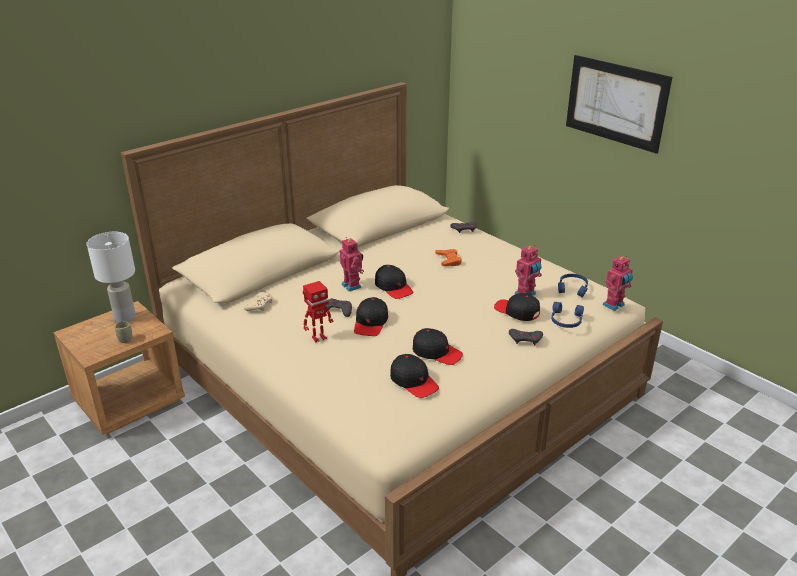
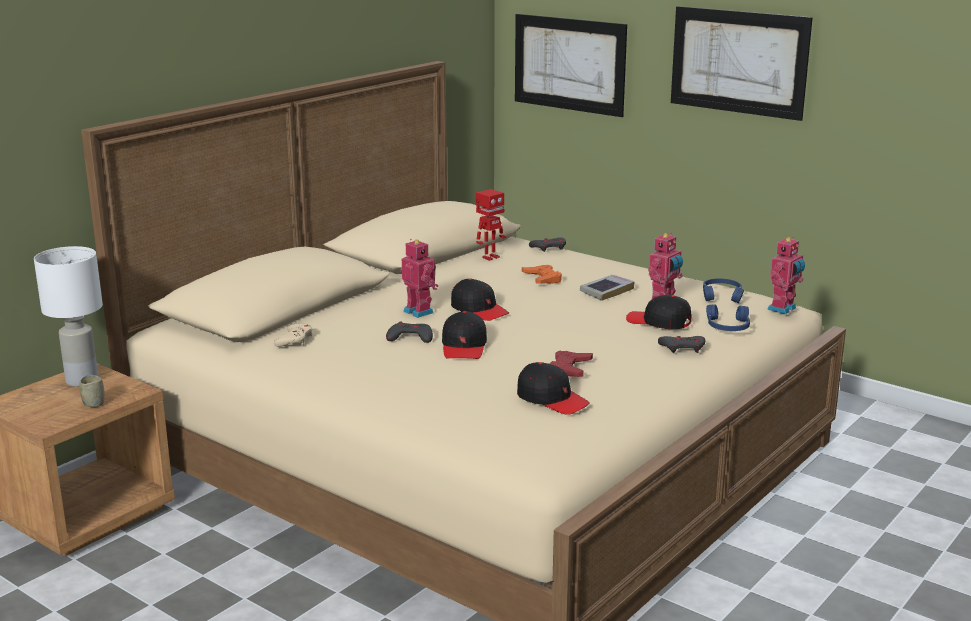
camera: 10 degrees left, 10 degrees down
toy robot [303,281,334,342] -> toy robot moved to [475,189,506,261]
black cap [413,328,463,365] -> red game controller [549,351,593,377]
none -> picture [515,14,627,117]
none -> book [580,275,635,301]

